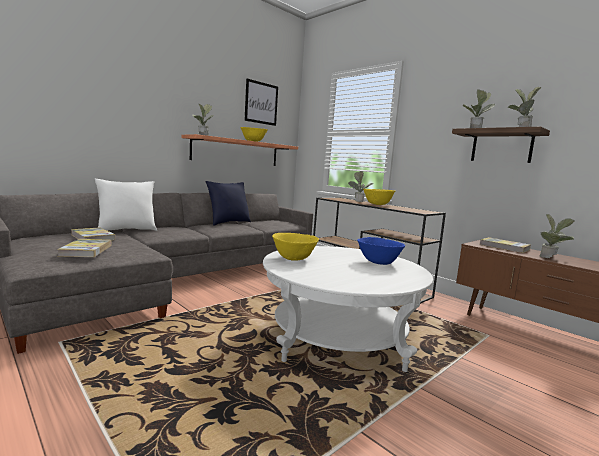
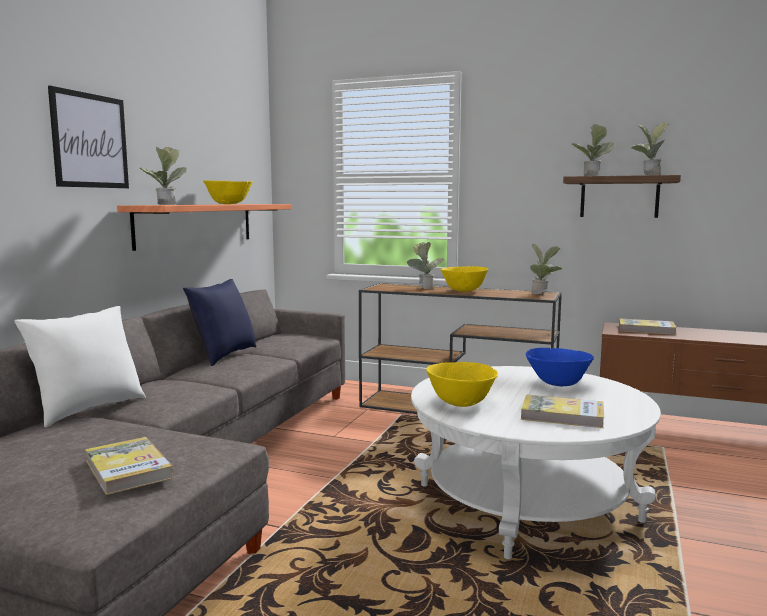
camera: 25 degrees left, 0 degrees up
book [71,227,115,241] -> book moved to [521,395,604,428]
picture [244,79,278,126] -> picture moved to [48,86,129,188]
potted plant [540,214,575,258] -> potted plant moved to [530,244,562,294]

